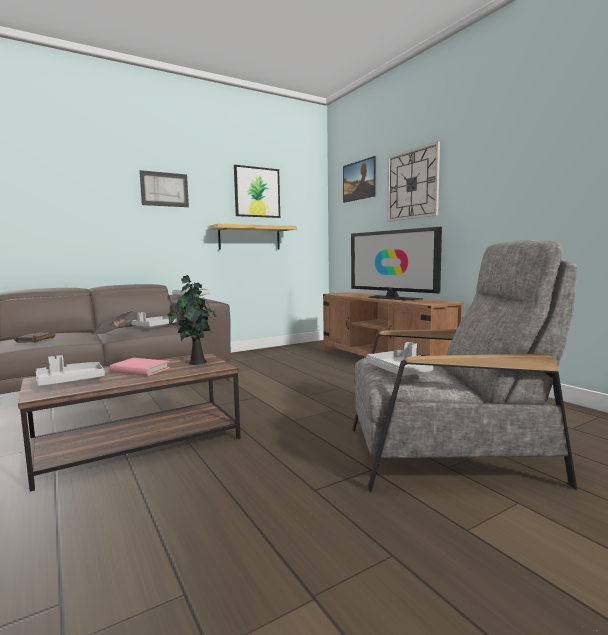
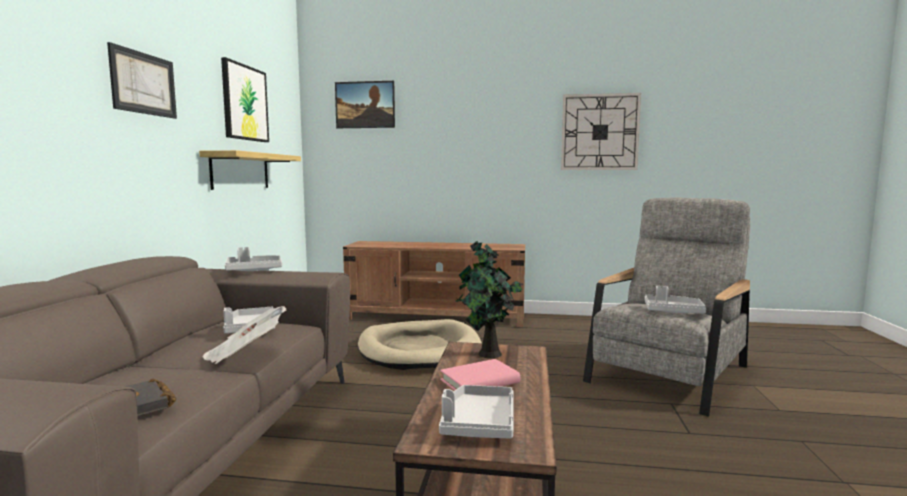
camera: 50 degrees left, 0 degrees up
television [351,226,442,300] -> none
wall clock [387,141,440,222] -> wall clock moved to [561,93,641,170]
none -> beige dog bed [358,319,482,370]

